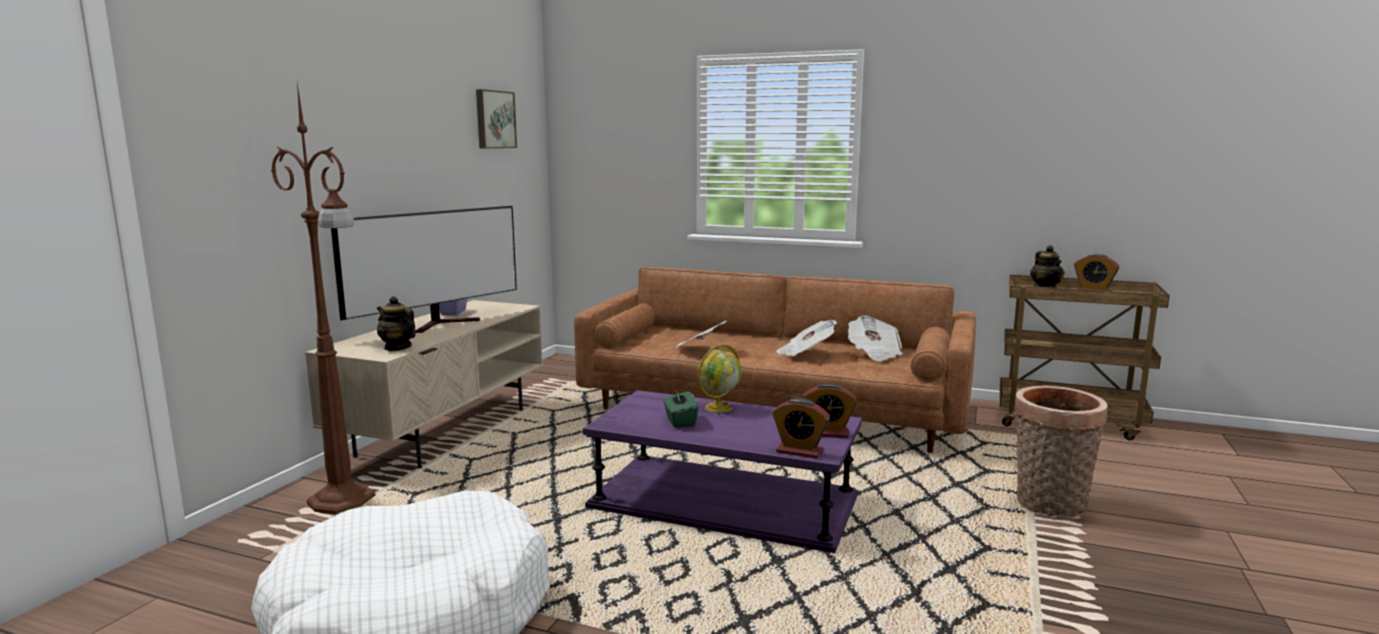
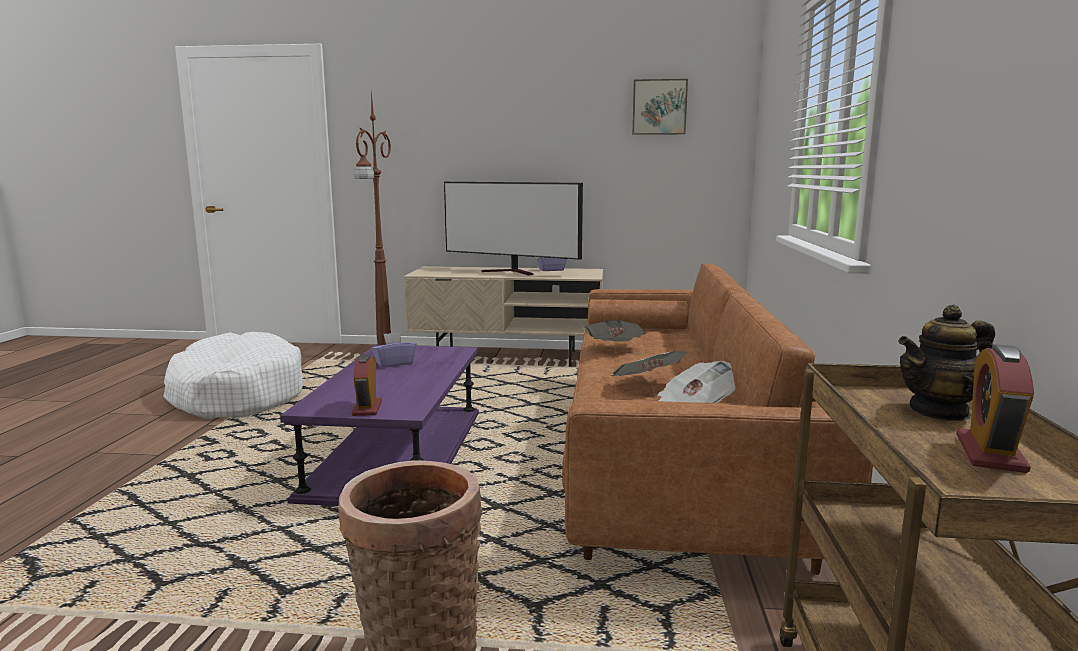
camera: 75 degrees right, 0 degrees up
teapot [377,296,416,351] -> none
green tissue box [663,386,698,428] -> purple tissue box [372,332,417,368]
globe [698,344,741,413] -> none
alarm clock [772,398,830,459] -> none

